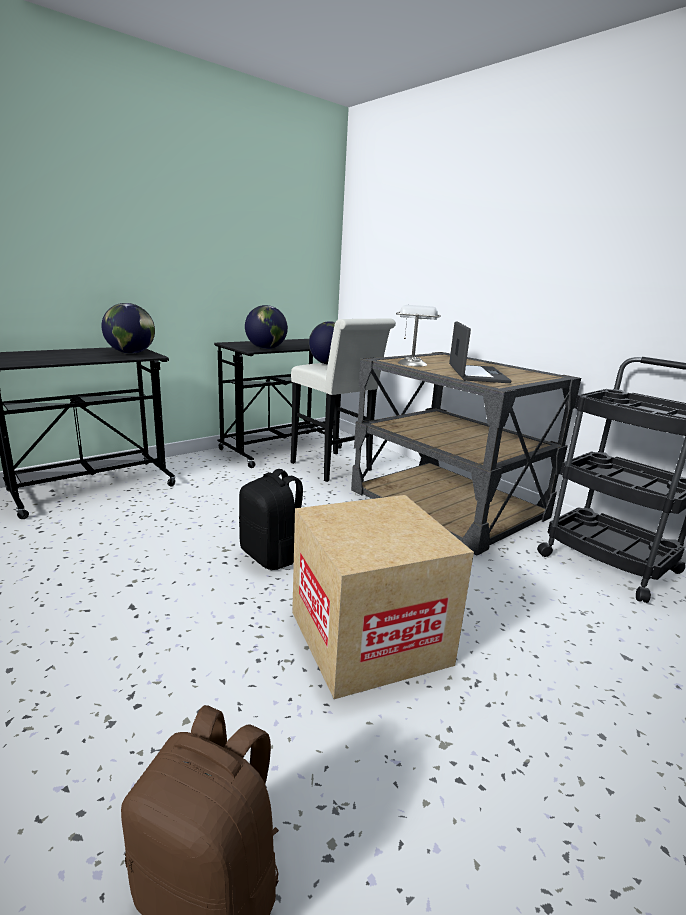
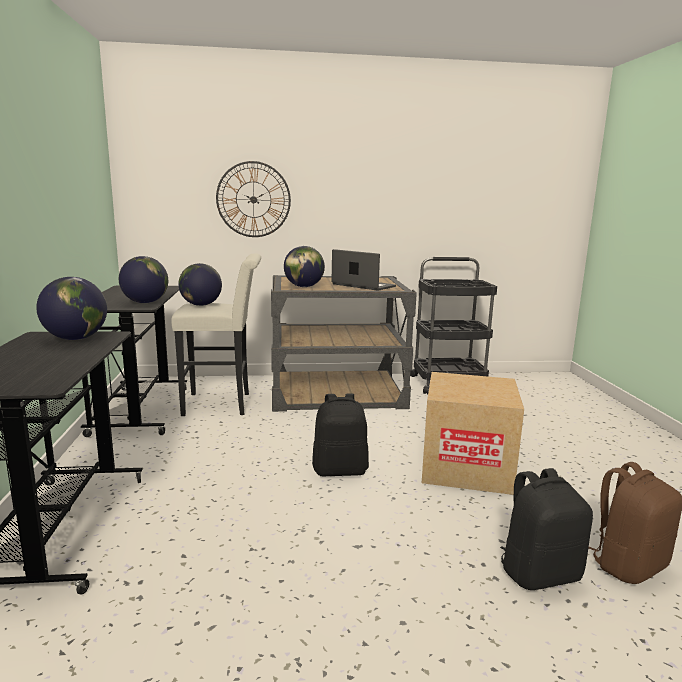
camera: 55 degrees left, 5 degrees down
white table lamp [396,305,441,366] -> globe [284,246,325,287]
none -> wall clock [216,161,291,237]
none -> black backpack [500,468,593,590]

